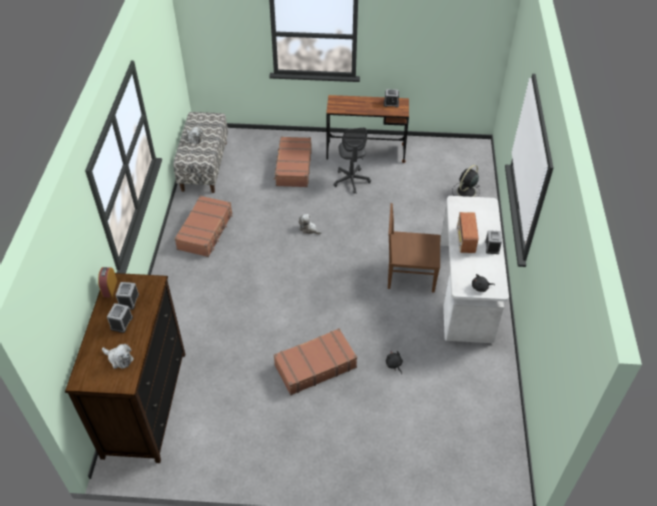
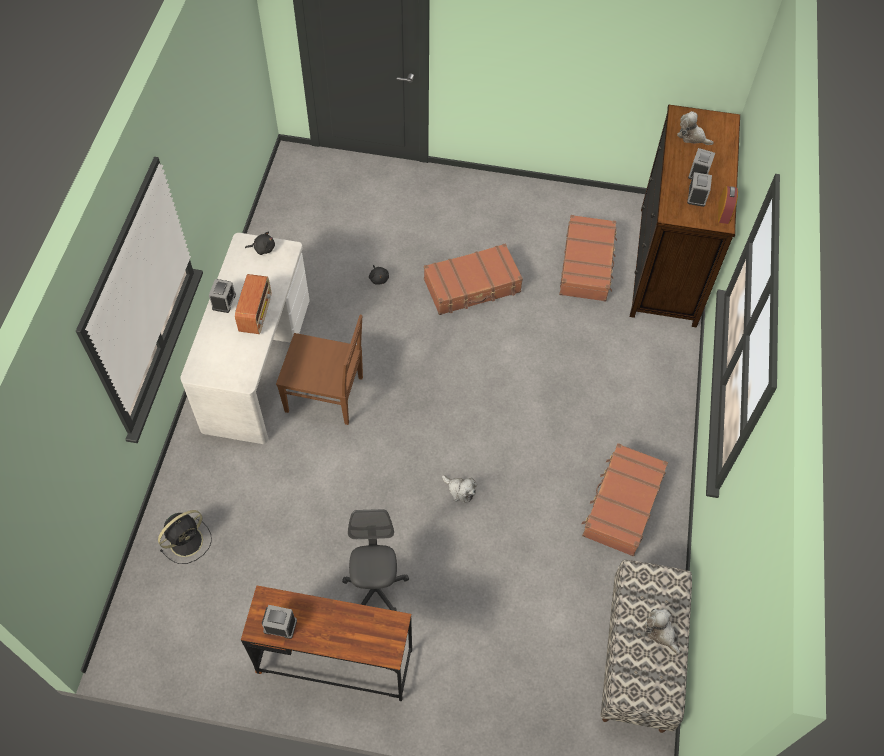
camera: 175 degrees left, 10 degrees up
brown suitcase [273,136,312,187] -> brown suitcase moved to [559,215,617,302]

